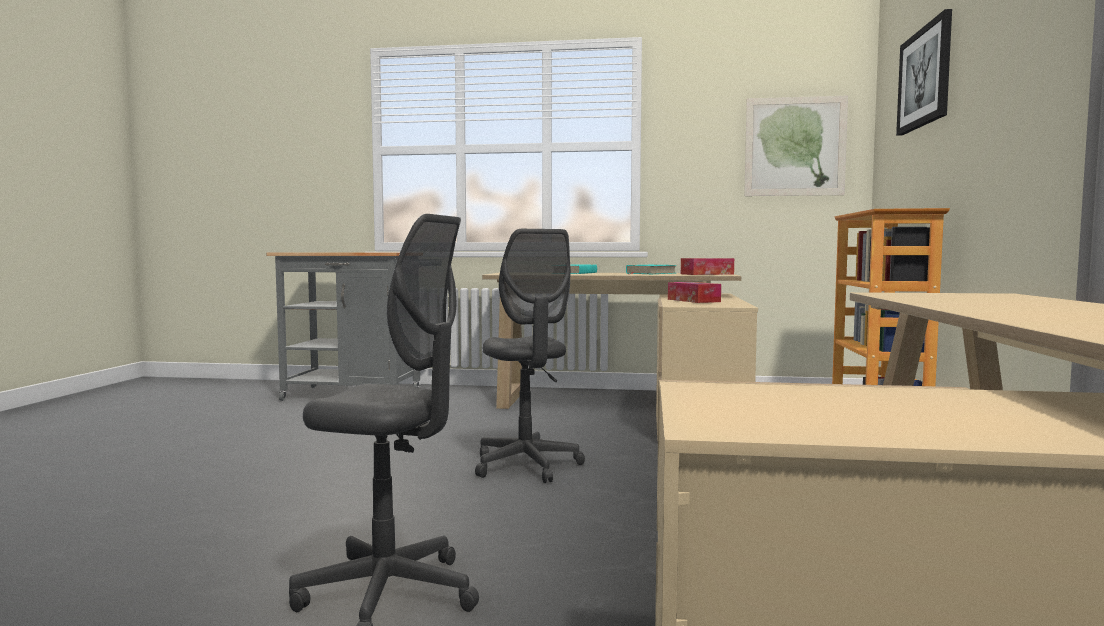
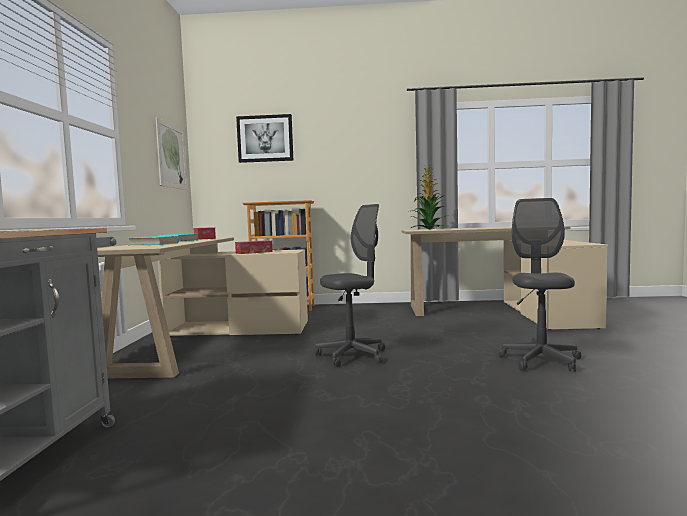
camera: 95 degrees left, 0 degrees up
none -> potted plant [411,166,450,230]

